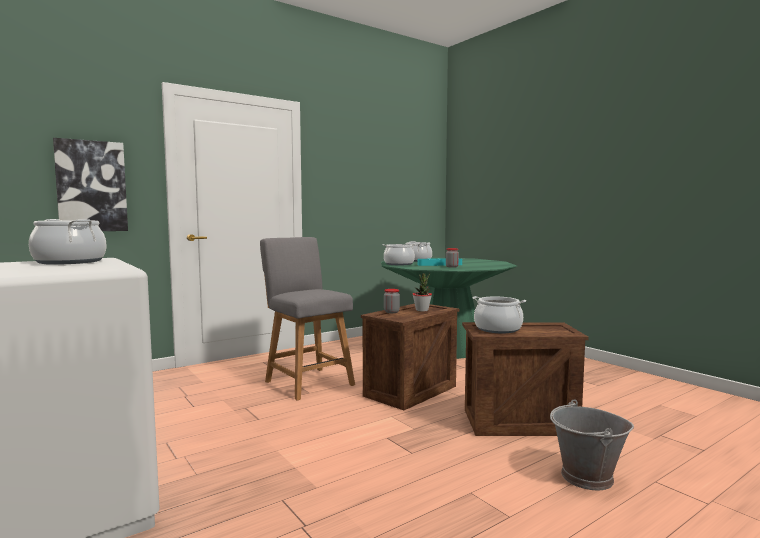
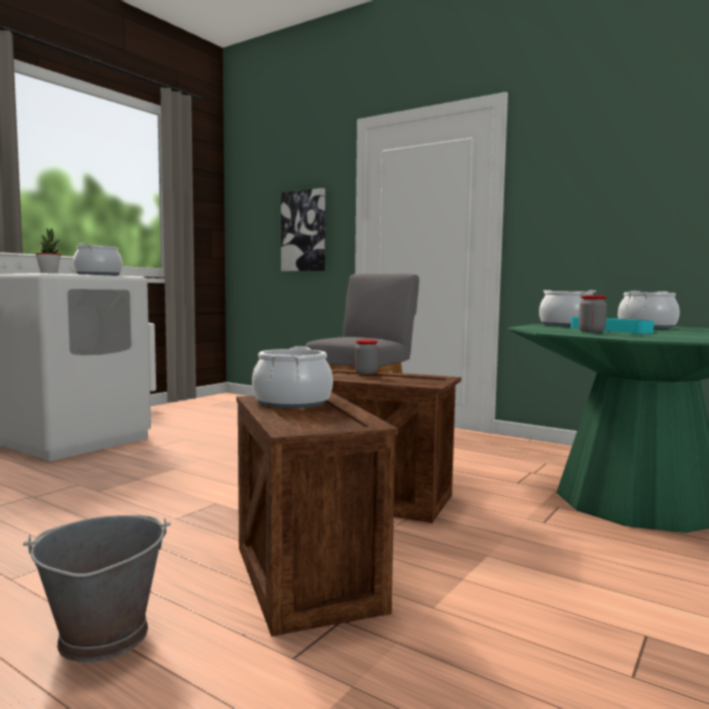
camera: 70 degrees right, 0 degrees up
potted plant [413,273,432,312] -> potted plant moved to [35,228,61,274]

